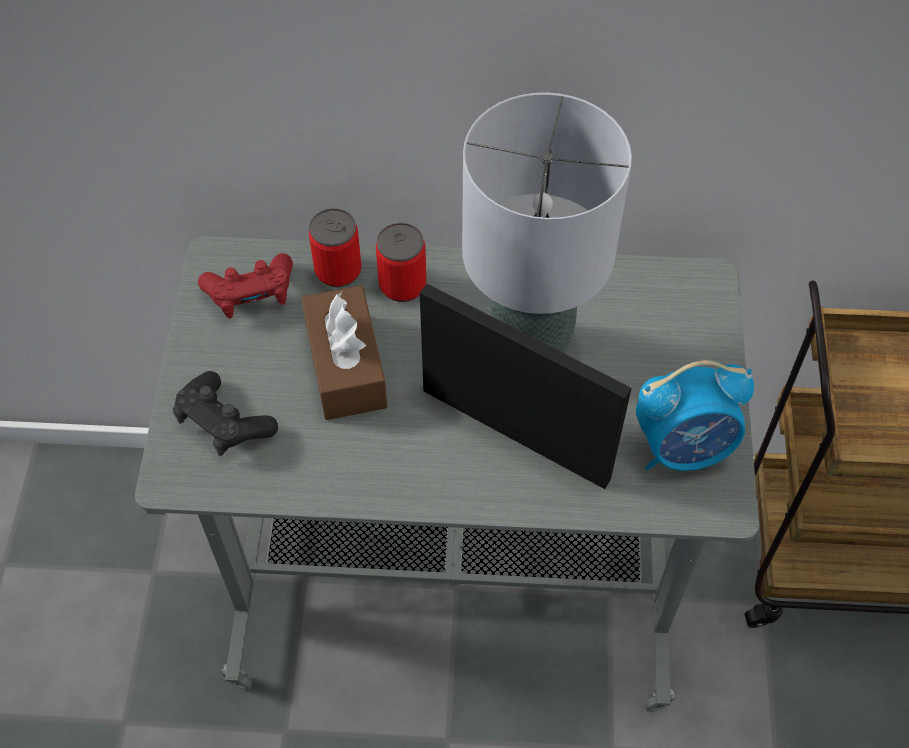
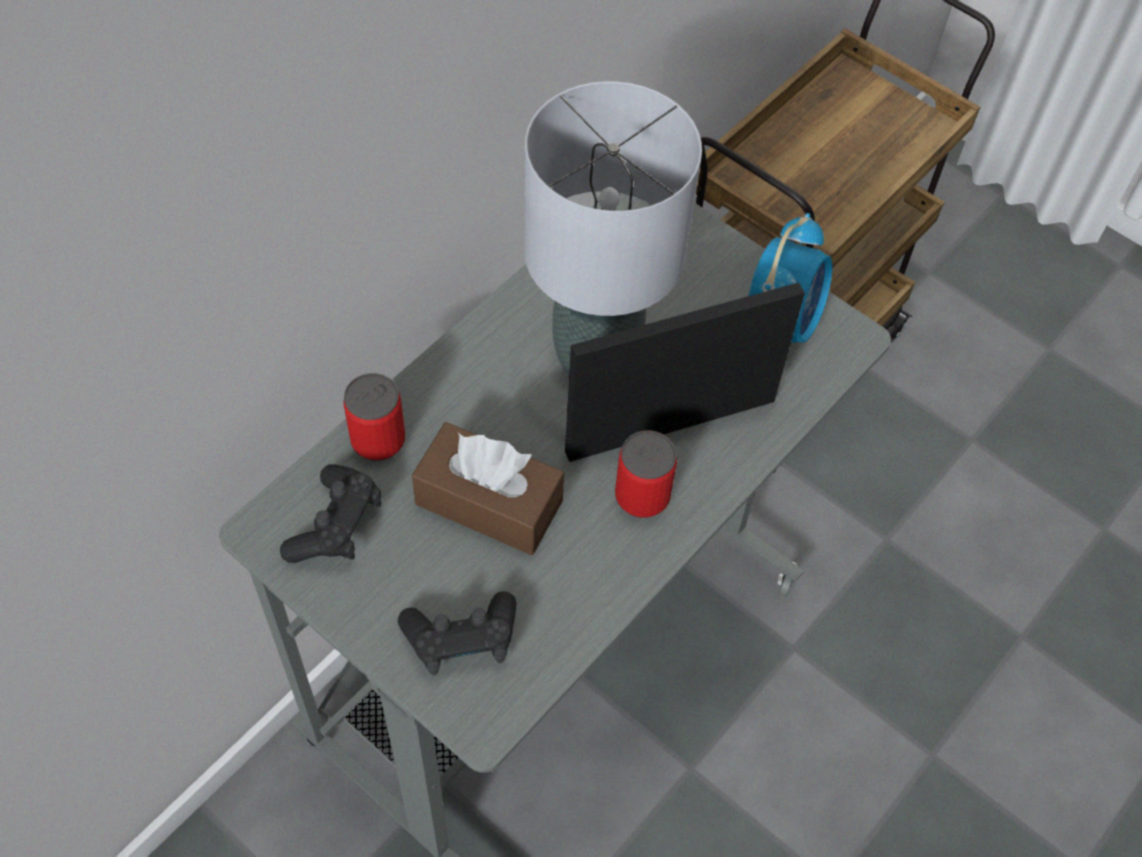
camera: 55 degrees left, 0 degrees up
red game controller [198,253,293,319] -> black game controller [280,464,381,563]
can [376,223,426,302] -> can moved to [615,430,677,518]

